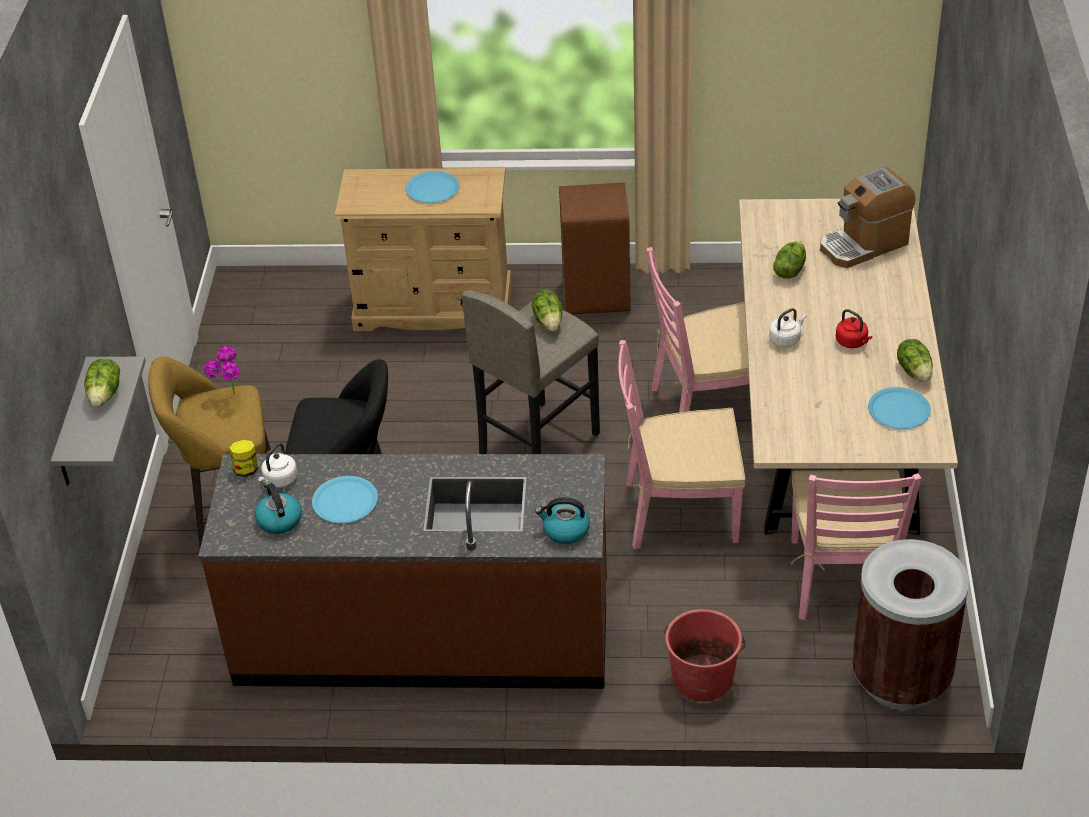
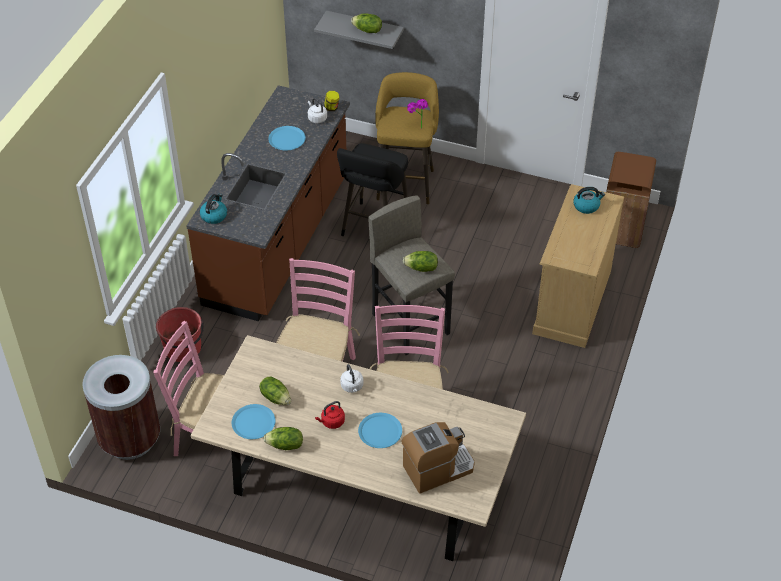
camera: 105 degrees right, 5 degrees up
kettle [255,482,302,534] -> kettle moved to [573,187,605,214]
blue plate [406,171,459,203] -> blue plate moved to [358,413,402,448]
brown trash can [559,183,631,315] -> brown trash can moved to [606,152,656,248]
lettuce [773,241,806,279] -> lettuce moved to [259,376,291,405]
coffee machine [820,167,915,268] -> coffee machine turned 75 degrees clockwise [401,422,475,494]

